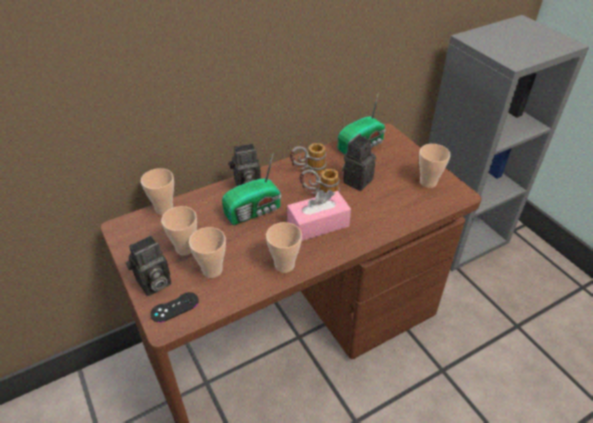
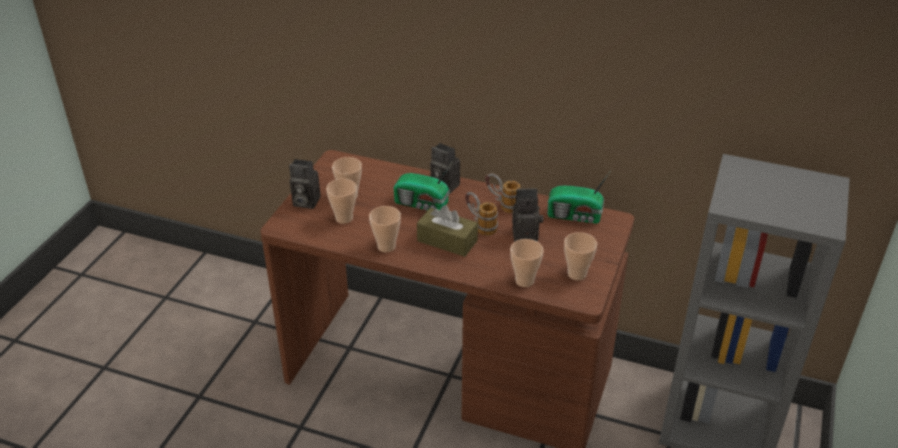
camera: 50 degrees right, 5 degrees down
cup [141,168,174,215] -> cup moved to [510,239,544,287]
black game controller [150,292,199,323] -> none
pink tissue box [287,190,351,241] -> brown tissue box [417,205,478,257]

